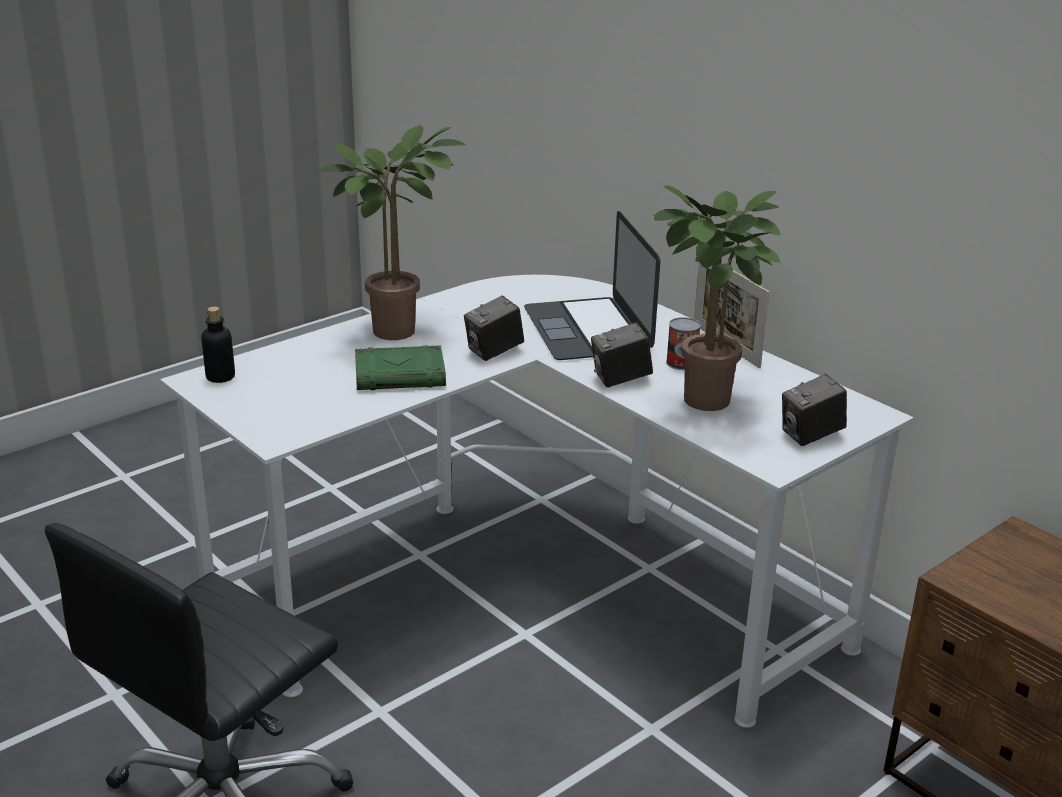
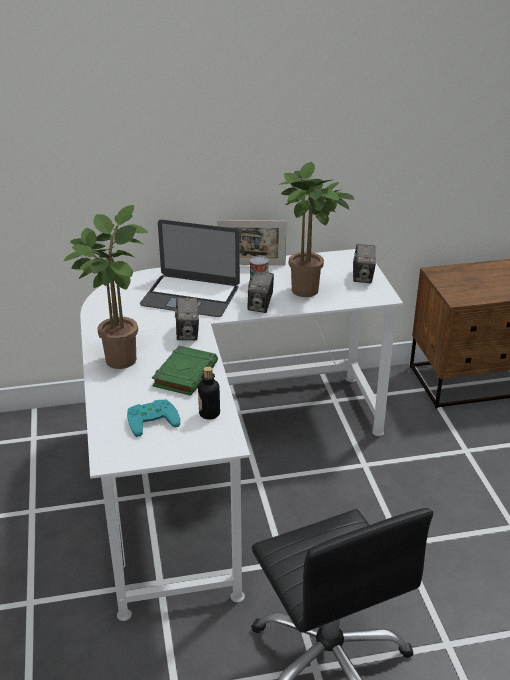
camera: 60 degrees left, 5 degrees up
bottle [201,307,235,383] -> bottle moved to [198,366,220,420]
none -> turquoise game controller [127,400,180,437]

